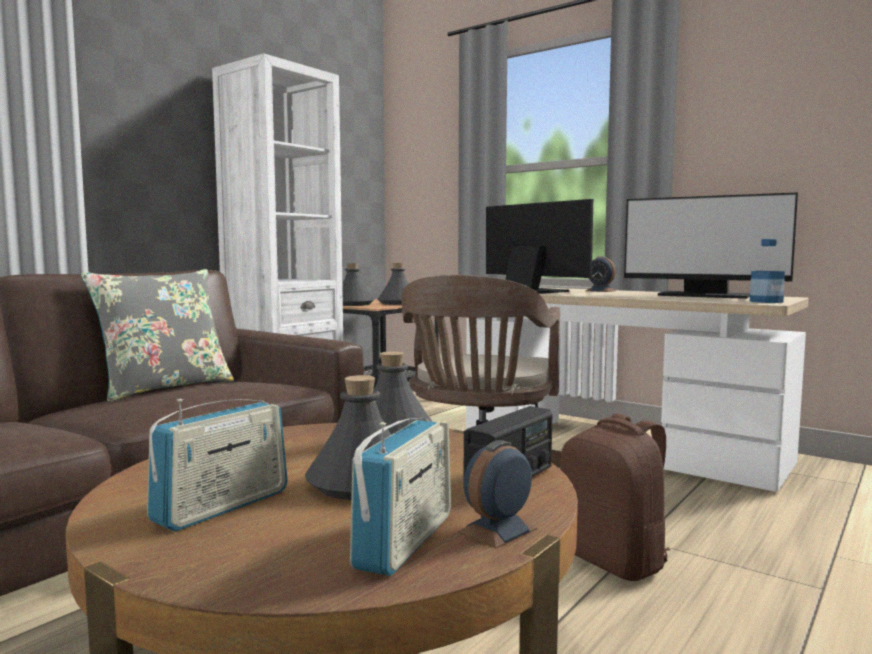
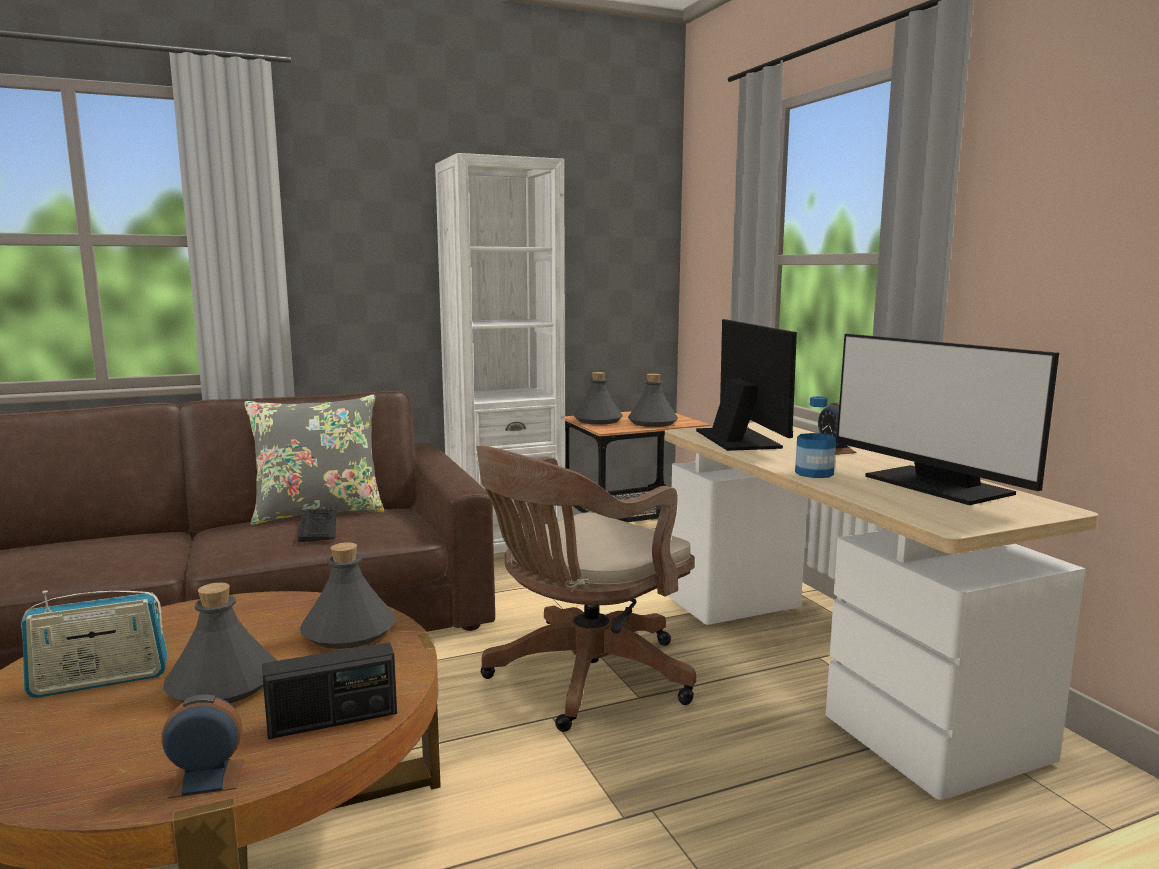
camera: 30 degrees right, 5 degrees up
radio [350,418,451,576] -> none
brown backpack [560,413,670,581] -> none
bottle [750,239,785,303] -> bottle moved to [795,396,836,478]
none -> keyboard [298,509,336,542]

